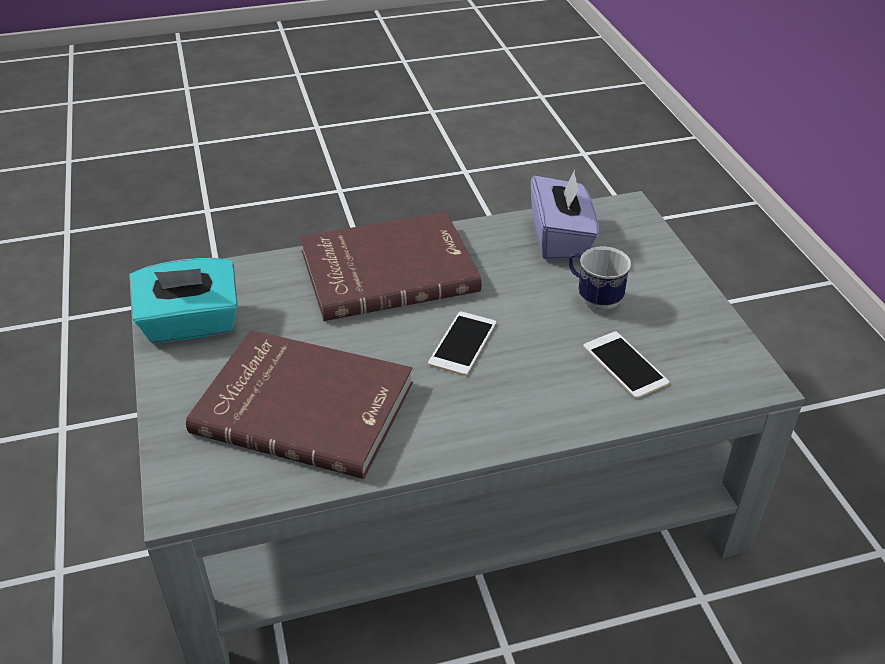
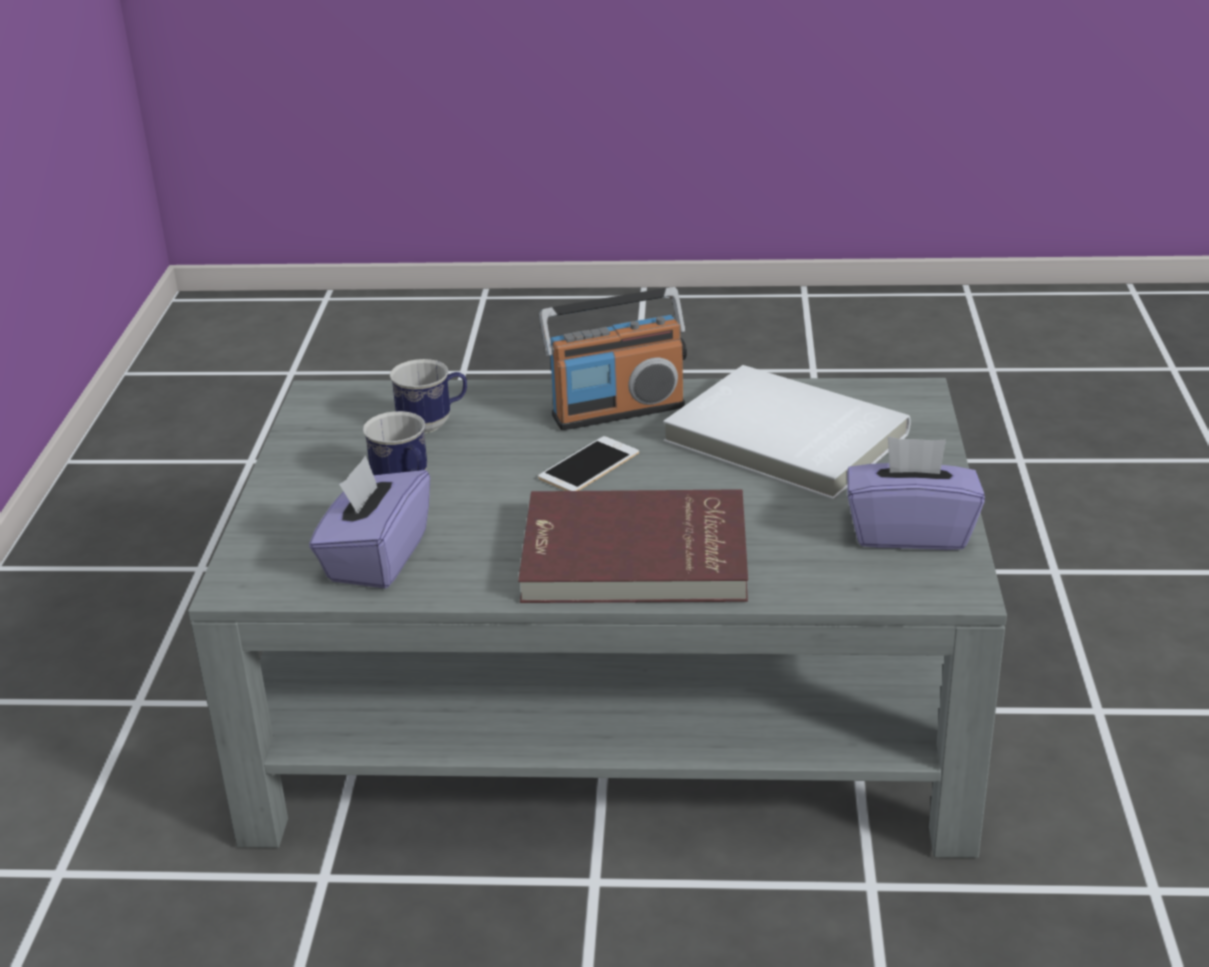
camera: 160 degrees left, 10 degrees down
turquoise tissue box [130,258,238,344] -> purple tissue box [847,437,985,550]
red book [186,330,413,479] -> white book [663,365,911,500]
phone [583,331,669,399] -> mug [390,359,467,433]
none -> radio [539,287,687,430]

